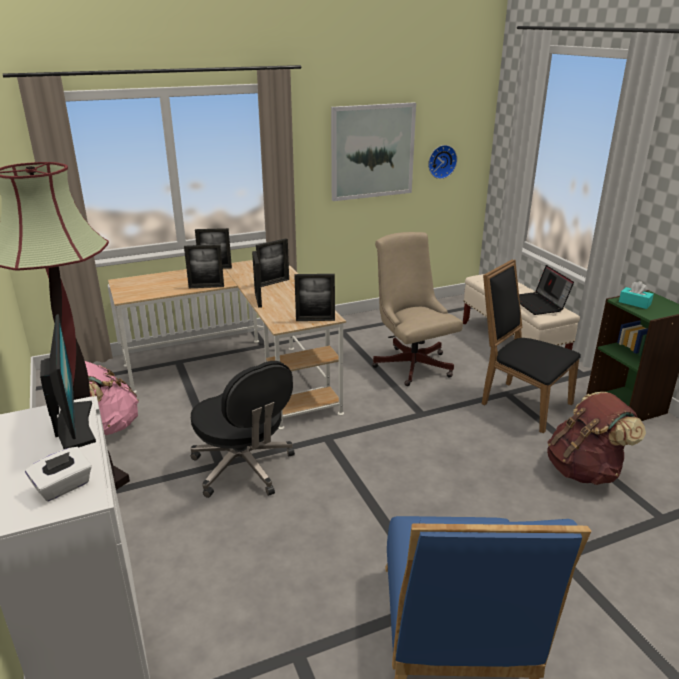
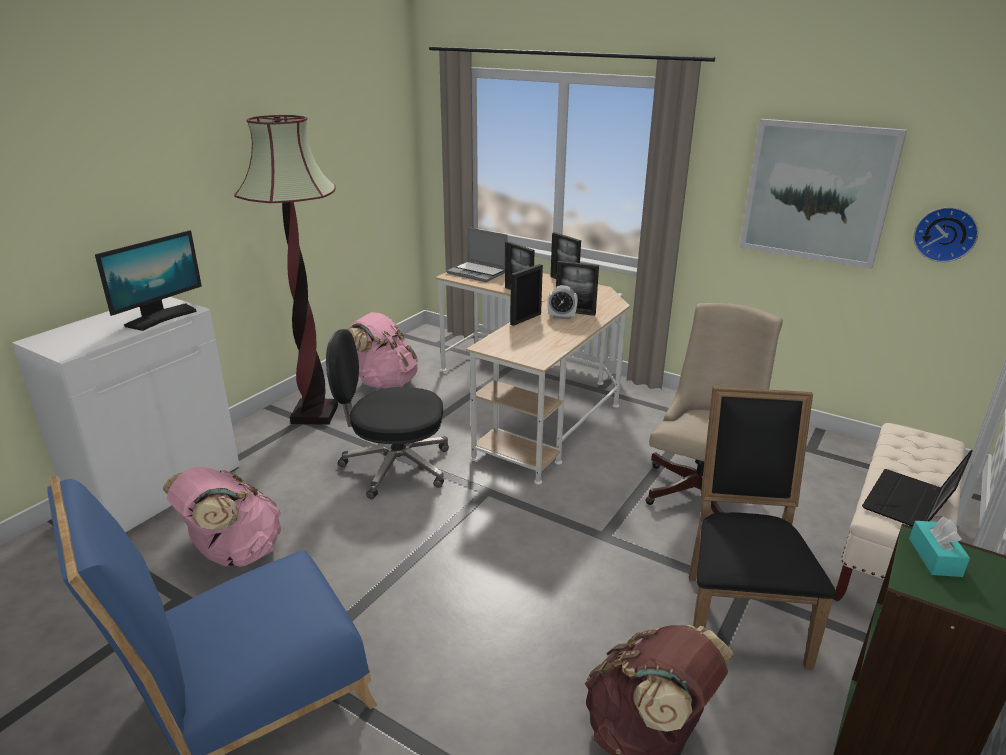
camera: 55 degrees right, 0 degrees up
white tissue box [25,447,92,502] -> none
black office chair [191,361,295,498] -> black office chair turned 75 degrees clockwise [326,329,449,499]
picture frame [294,274,335,321] -> none
none -> pink backpack [163,467,281,567]
none -> laptop [447,227,507,282]
none -> alarm clock [547,285,578,319]

